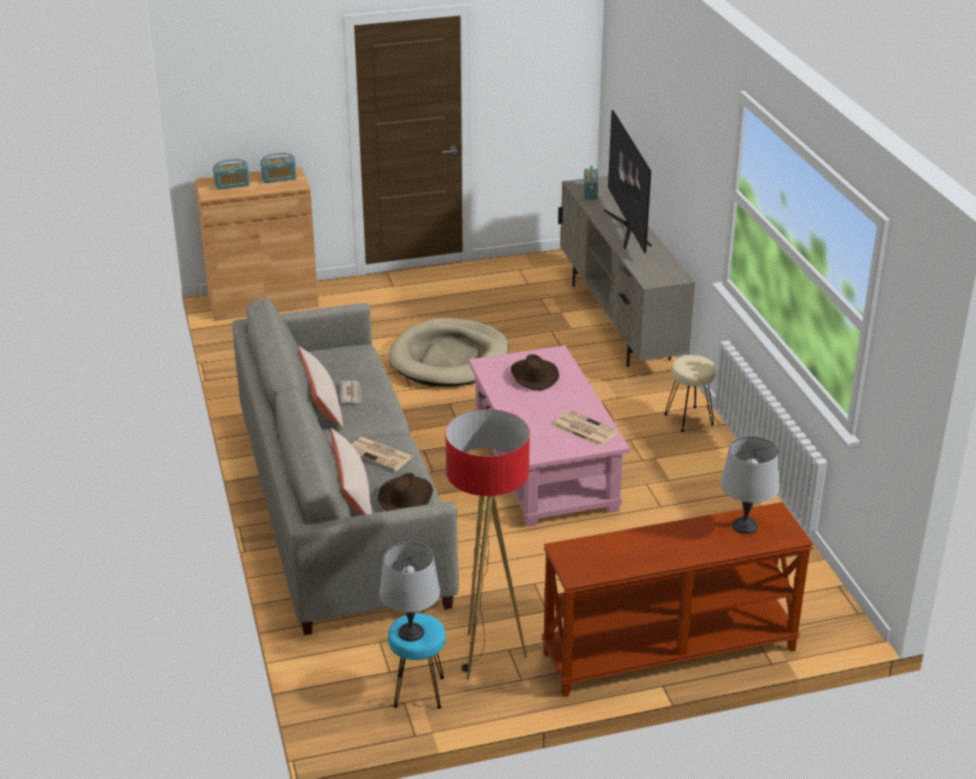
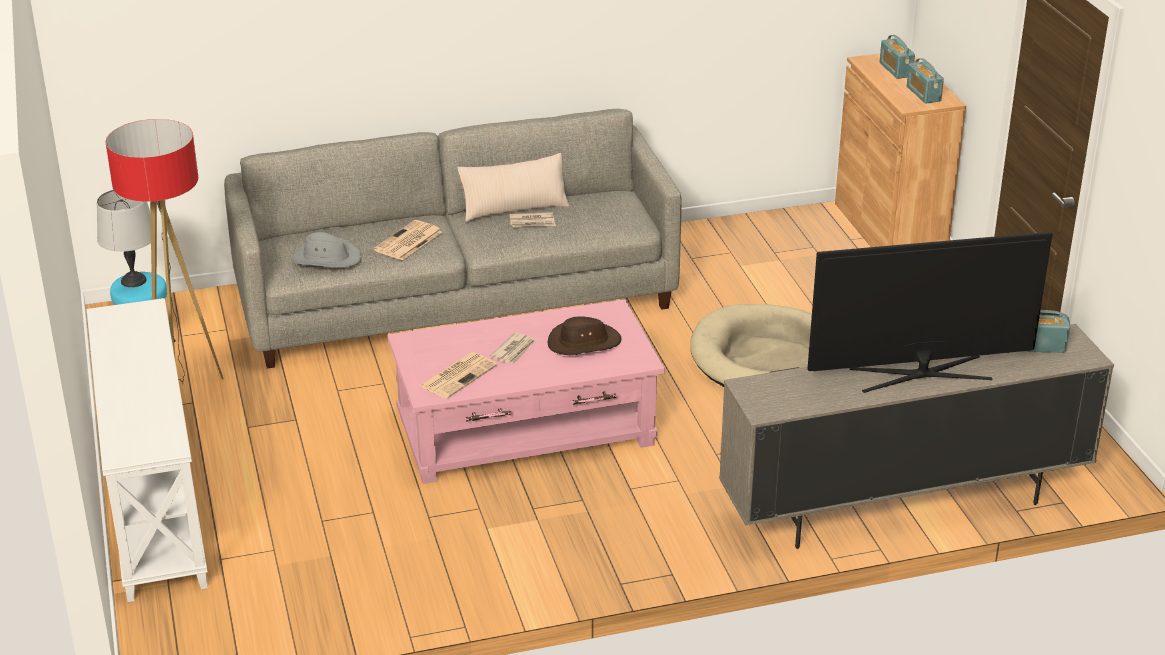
camera: 90 degrees right, 0 degrees up
beige pillow [331,428,372,515] -> none
brown hat [378,473,433,511] -> grey hat [292,232,362,268]
brown console table [542,502,813,697] -> white console table [87,298,208,602]
beige stool [664,355,716,432] -> none
grey table lamp [720,436,780,534] -> none
none -> newspaper [490,332,536,363]

